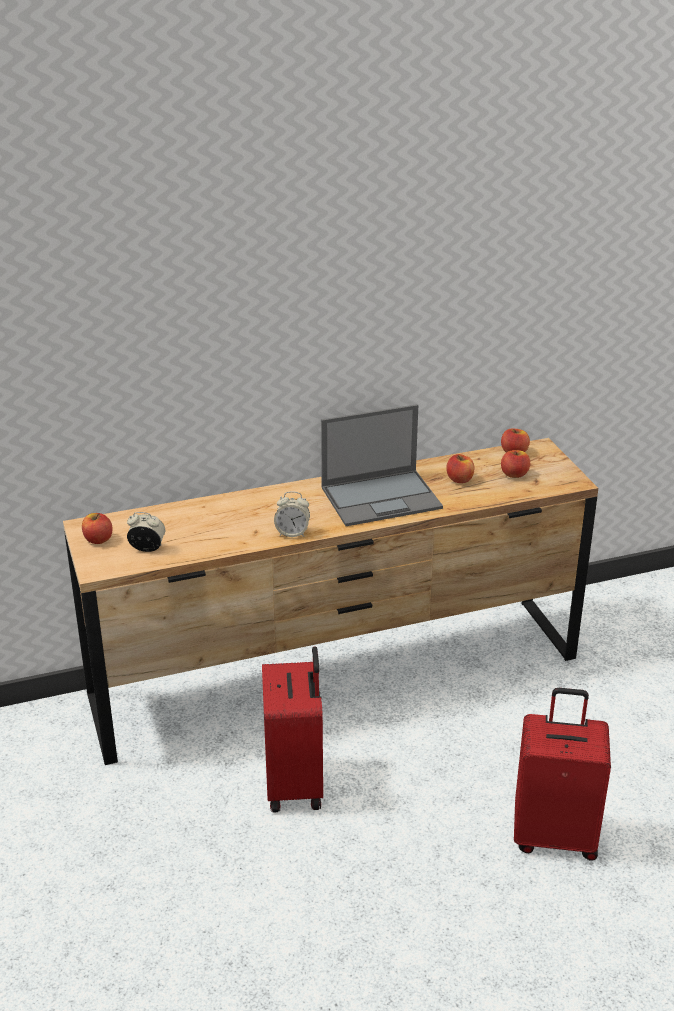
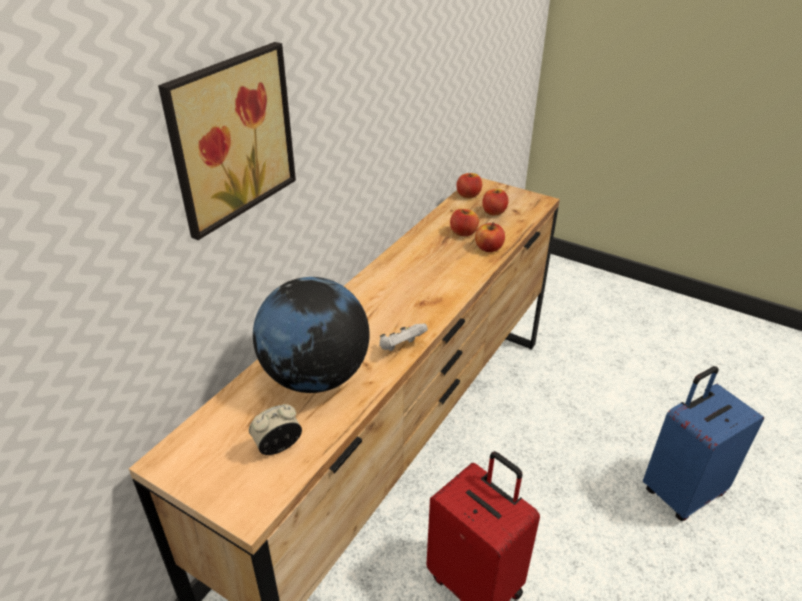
camera: 40 degrees left, 5 degrees up
apple [82,513,113,544] -> apple moved to [475,222,505,252]
alarm clock [274,491,310,537] -> white game controller [379,324,428,352]
laptop [321,404,443,526] -> none
red suitcase [514,688,611,861] -> blue suitcase [643,366,764,521]
none -> picture [158,42,296,240]
none -> globe [253,277,369,393]

